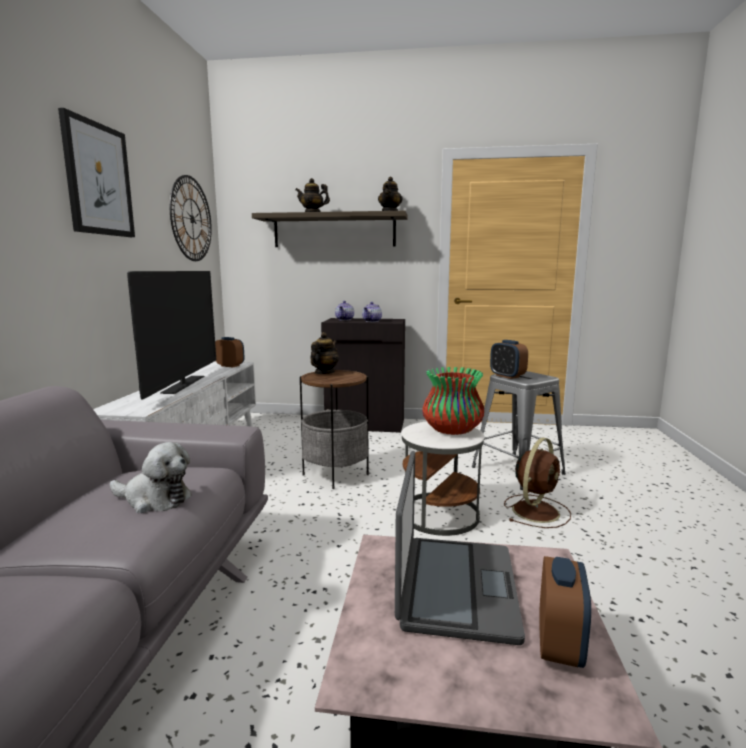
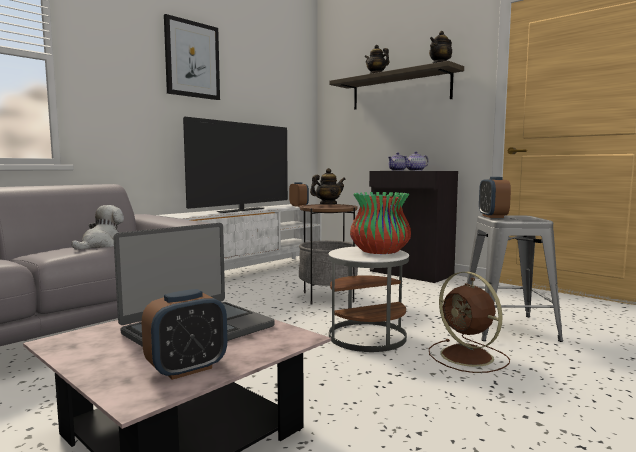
camera: 35 degrees right, 5 degrees down
plush toy [110,442,192,513] -> plush toy turned 120 degrees counterclockwise [71,205,124,250]
wall clock [170,175,212,261] -> none
brown fan [504,437,571,528] -> brown fan turned 75 degrees clockwise [429,272,510,373]

